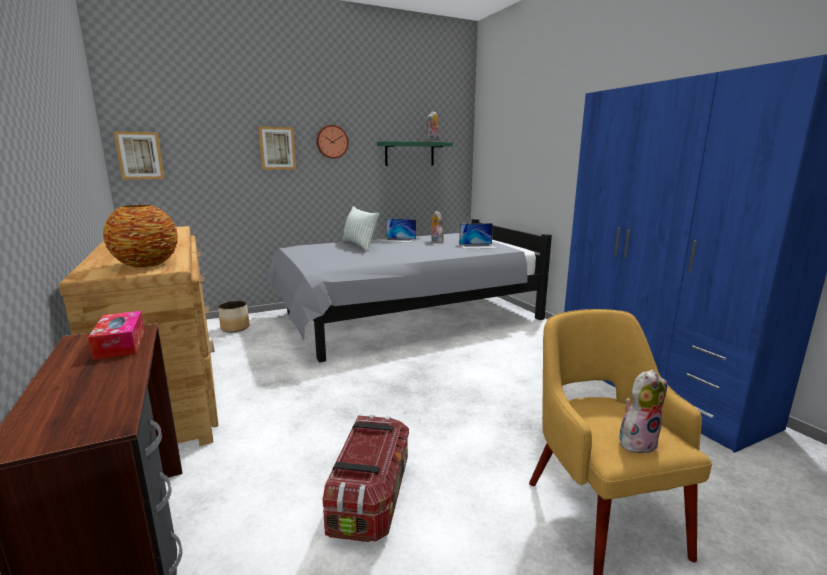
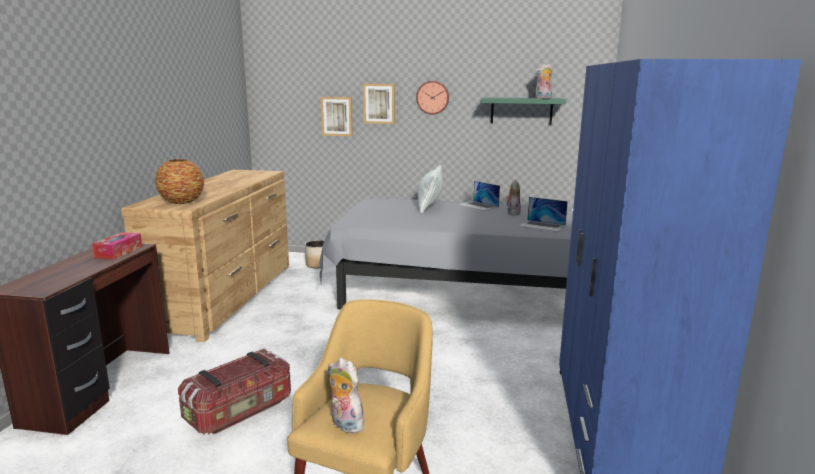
camera: 35 degrees right, 0 degrees up
picture [114,131,165,180] -> picture moved to [320,97,353,136]
plush toy [619,370,667,453] -> plush toy turned 150 degrees counterclockwise [328,358,364,433]

